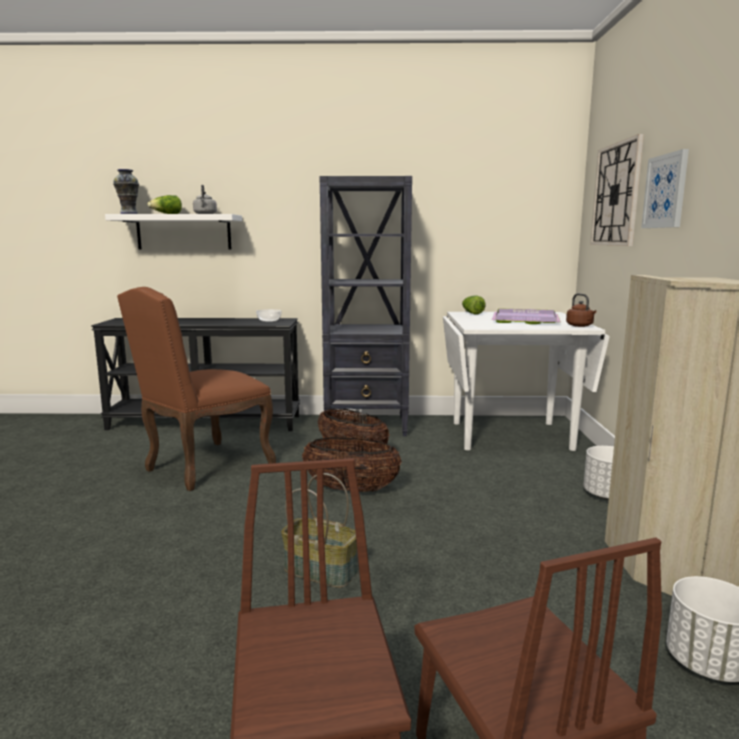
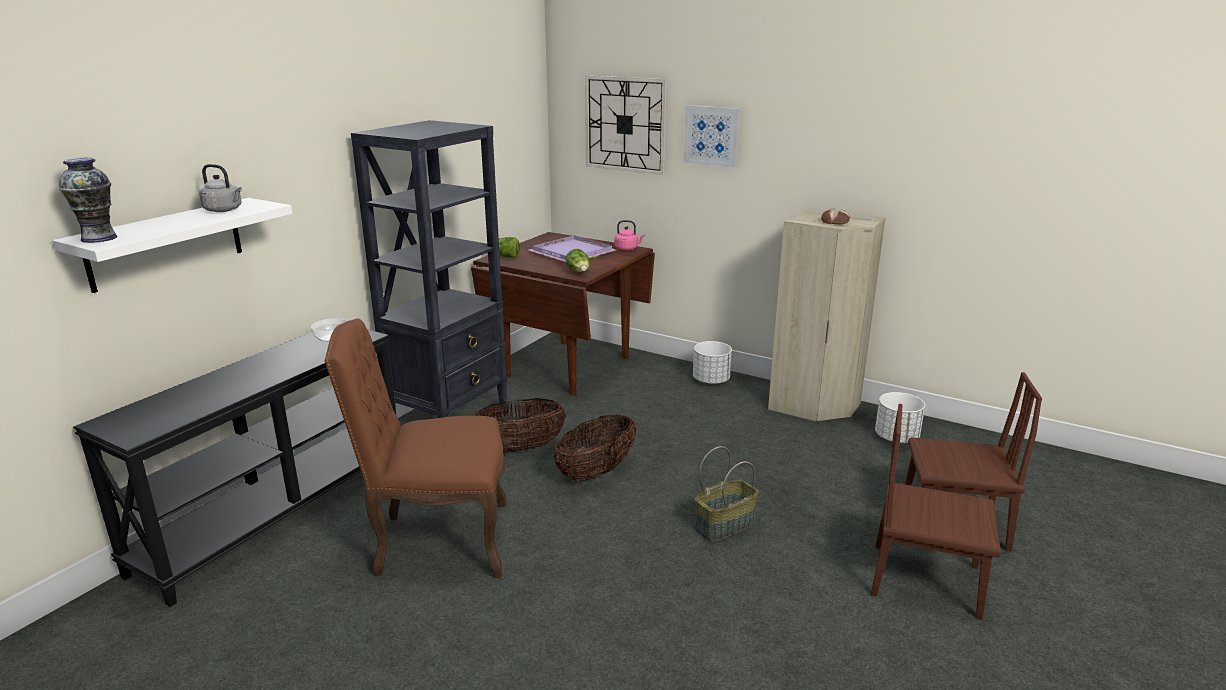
camera: 60 degrees left, 10 degrees up
brown chair [117,287,276,491] -> brown chair turned 105 degrees clockwise [325,318,506,578]
lettuce [147,195,182,214] -> lettuce moved to [566,249,590,272]
white dining table [443,312,610,451] -> brown dining table [471,232,655,396]
brown kettle [566,293,596,327] -> pink kettle [614,220,645,251]
none -> bread [821,208,850,225]

